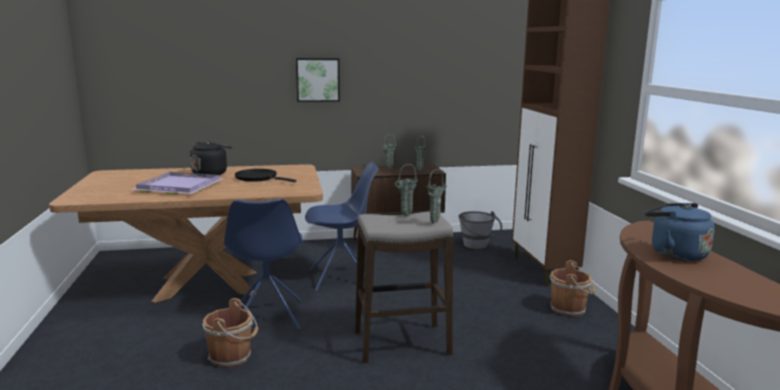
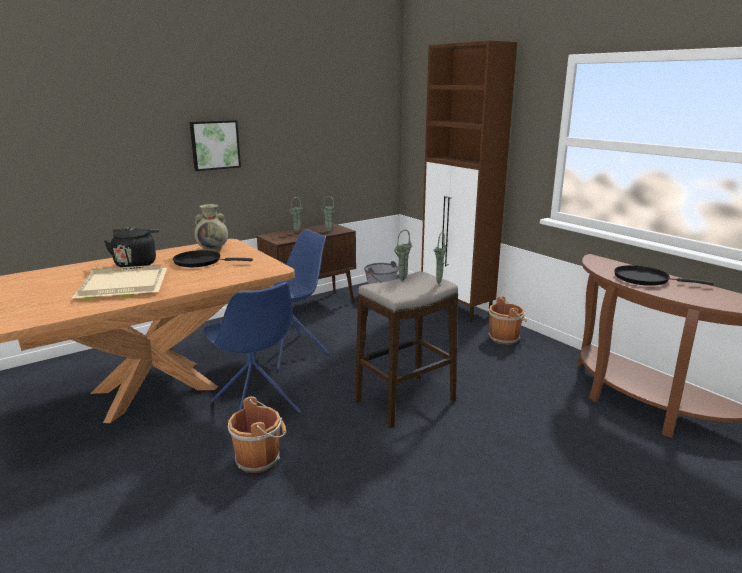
camera: 25 degrees left, 5 degrees up
purple tray [130,172,225,194] -> beige tray [72,265,167,300]
blue kettle [645,203,715,261] -> black frying pan [614,265,714,286]
none -> beige vase [194,204,228,252]

